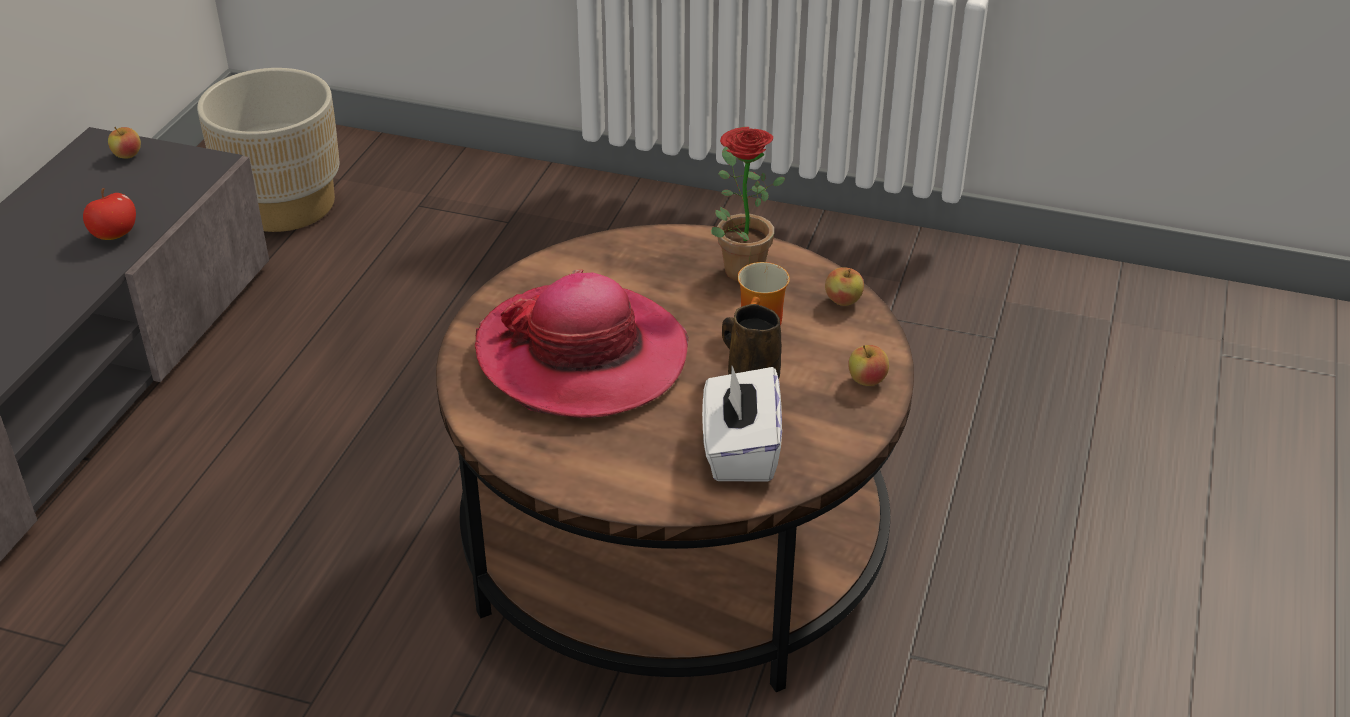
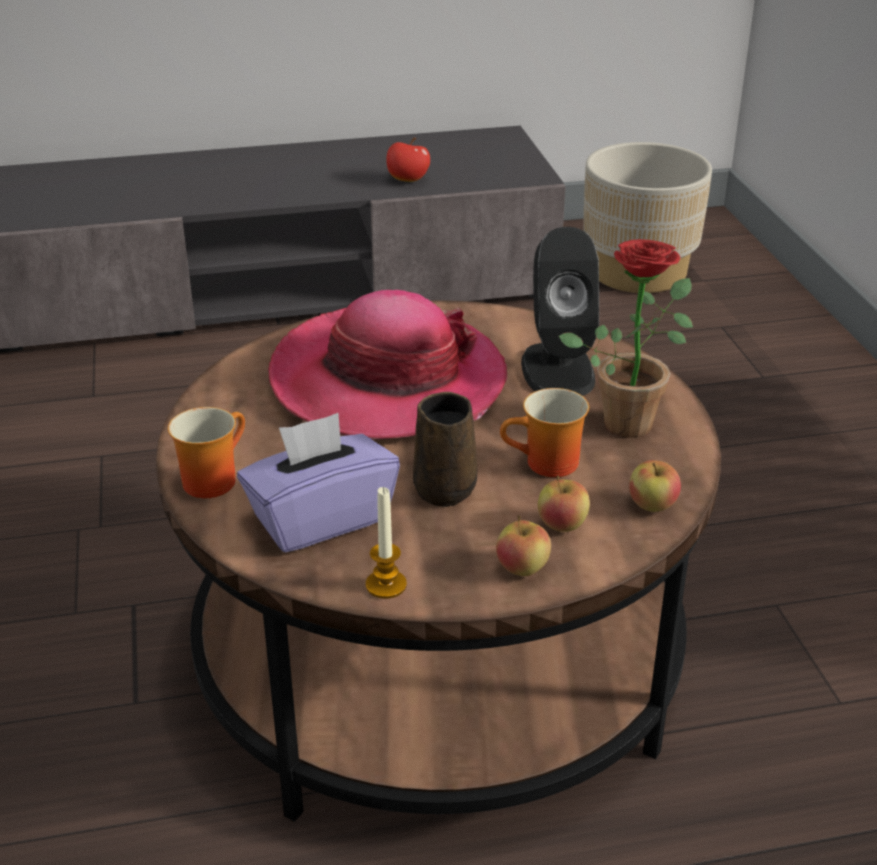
camera: 60 degrees right, 5 degrees down
apple [108,127,141,158] -> apple moved to [538,475,590,532]
white tissue box [702,366,782,482] -> purple tissue box [237,413,400,552]
none -> mug [168,407,245,498]
none -> candle [366,487,407,599]
none -> black speaker [521,227,599,396]

